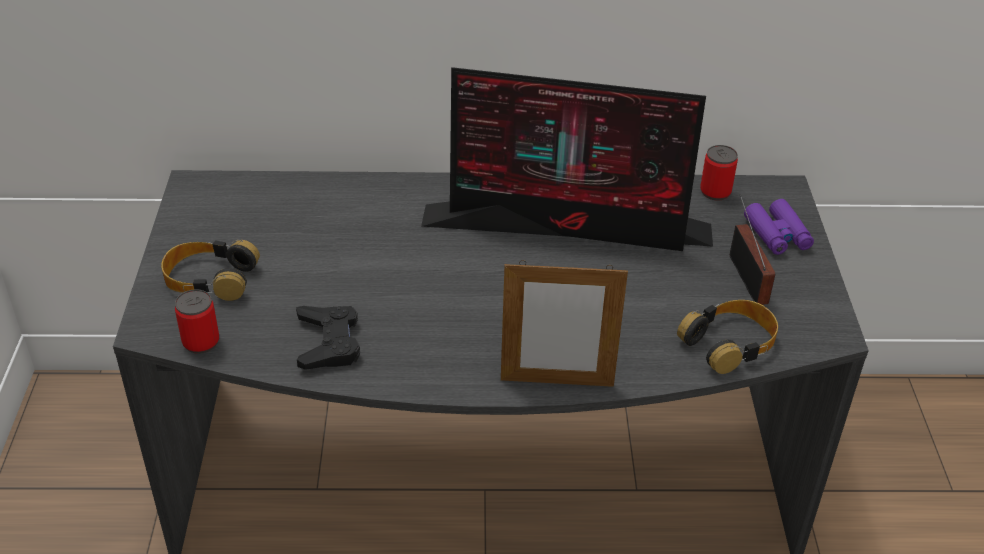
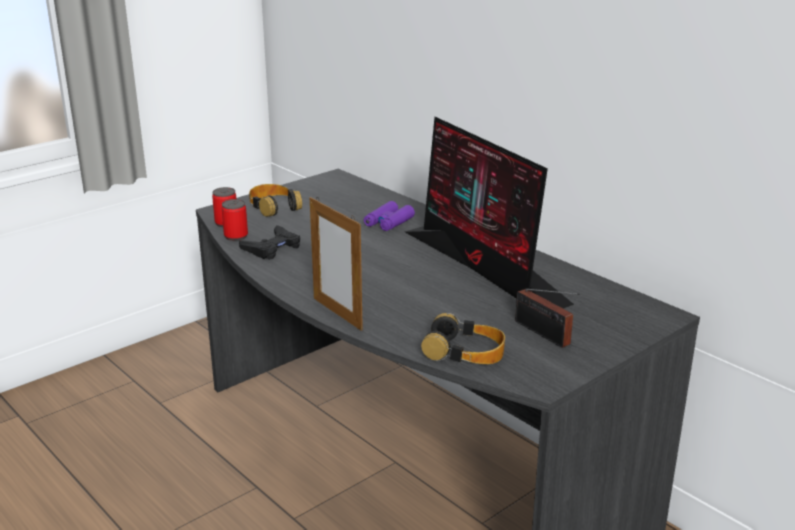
camera: 50 degrees right, 15 degrees down
can [700,145,738,201] -> can moved to [222,199,248,241]
radio [730,194,775,305] -> radio turned 105 degrees clockwise [515,289,580,348]
purple binoculars [744,199,814,255] -> purple binoculars moved to [364,201,415,231]

